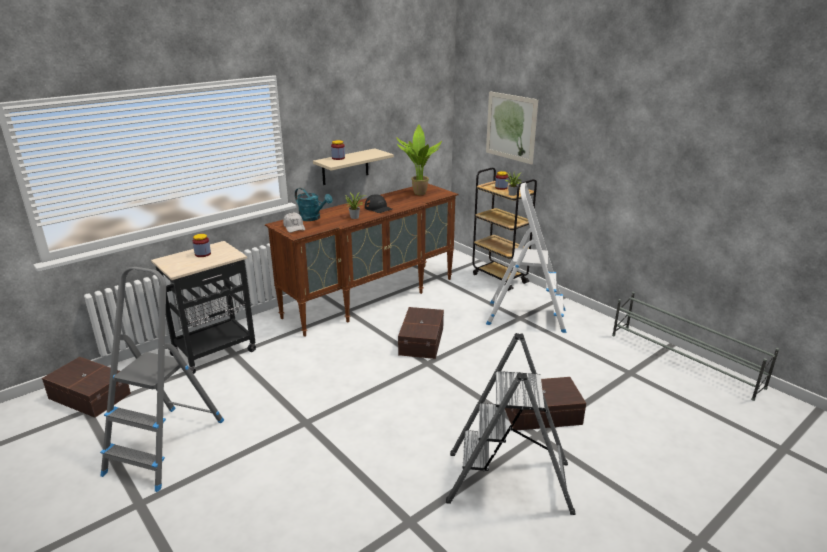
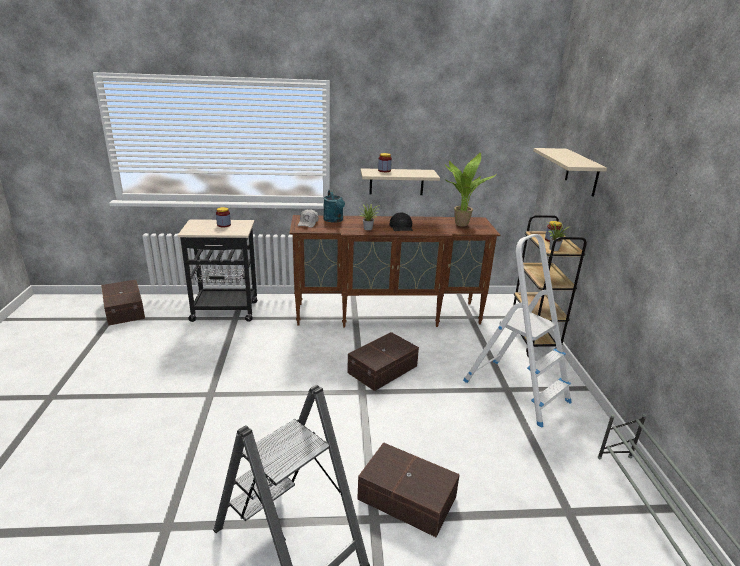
camera: 35 degrees right, 0 degrees up
grey step ladder [100,267,224,492] -> none
picture [486,91,538,165] -> beige shelf [533,148,607,197]

